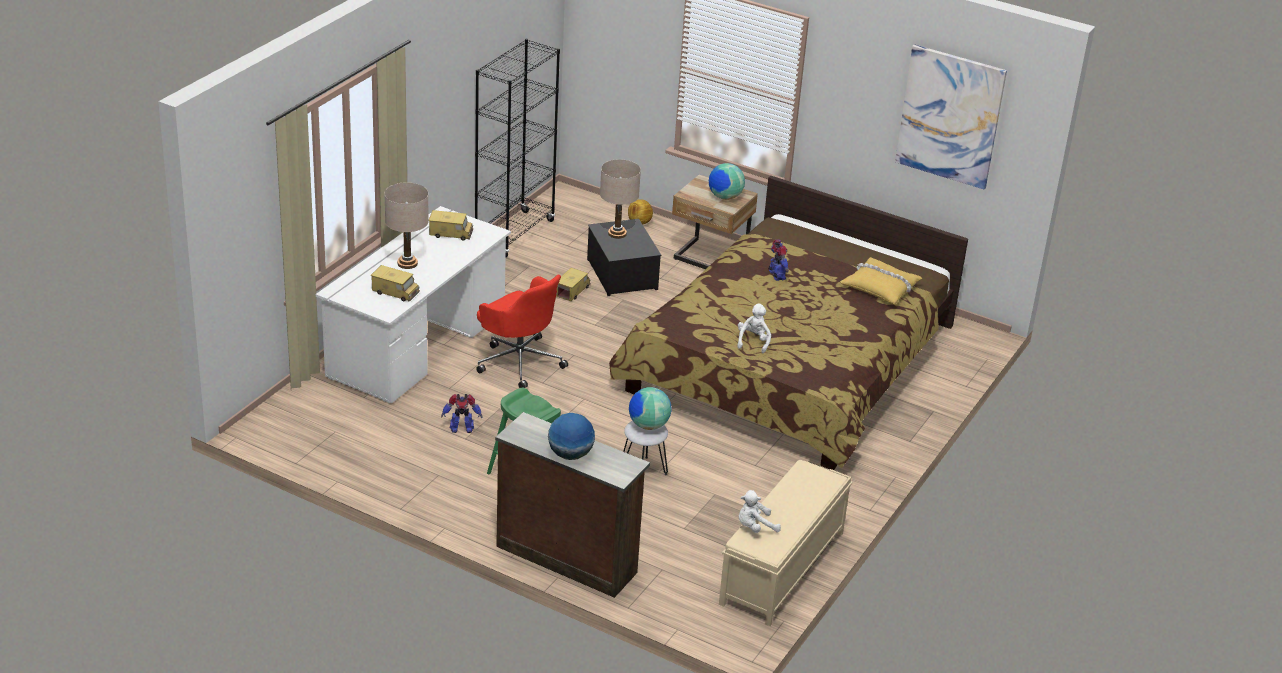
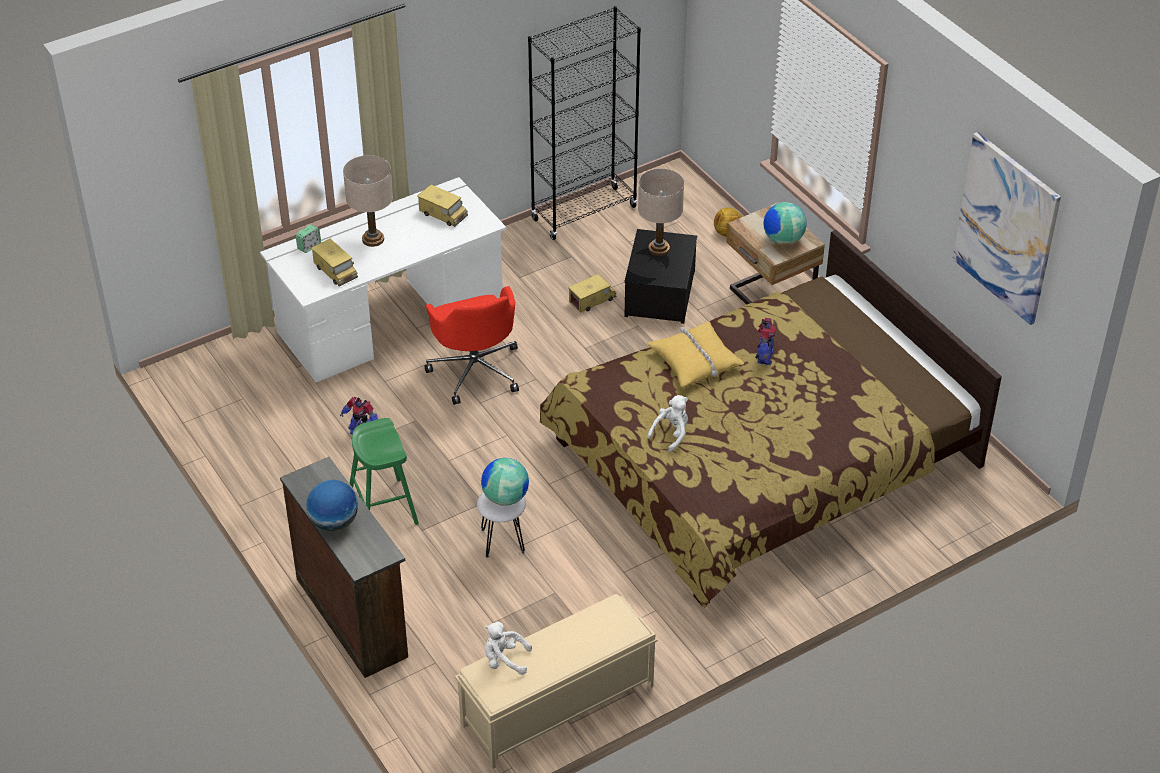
camera: 30 degrees right, 10 degrees up
yellow pillow [840,257,922,304] -> yellow pillow moved to [647,322,744,388]
none -> alarm clock [296,224,321,253]

